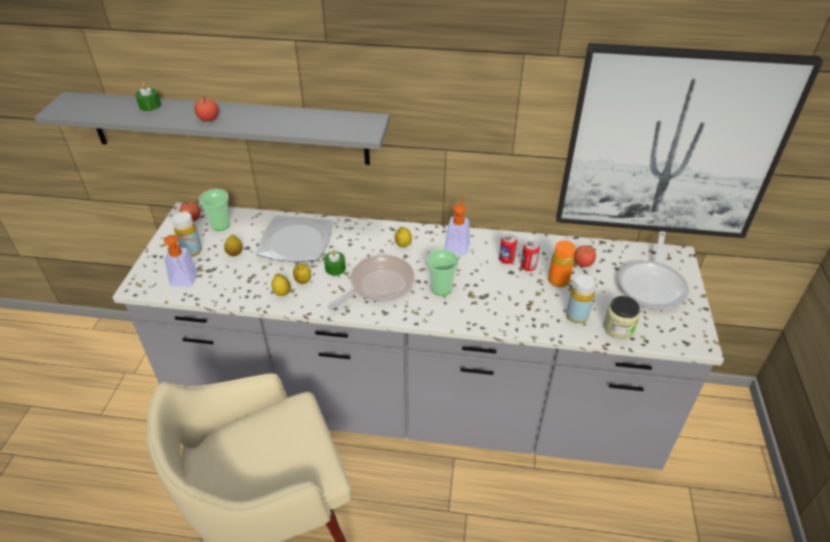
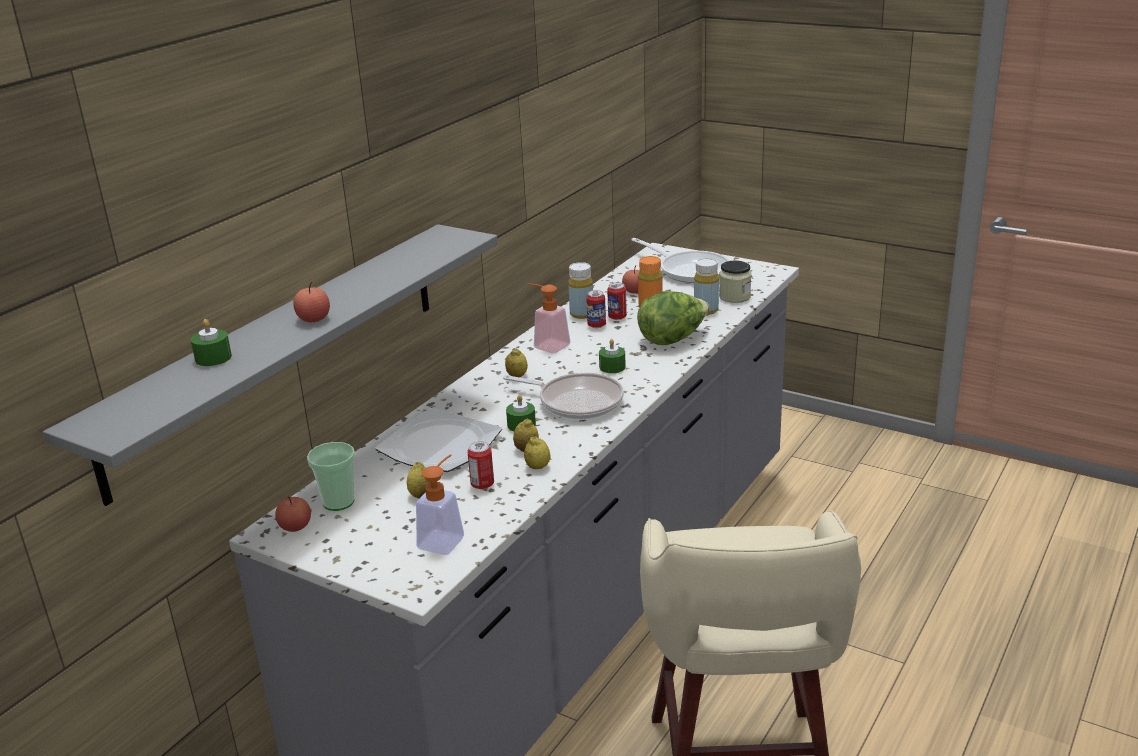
camera: 65 degrees left, 15 degrees down
yellow bottle [172,212,202,257] -> yellow bottle moved to [568,262,593,319]
frying pan [328,255,415,310] -> frying pan turned 135 degrees clockwise [503,373,624,419]
cup [426,249,459,296] -> green candle [599,339,626,373]
picture [556,43,823,238] -> none
none -> can [467,441,494,489]
none -> lettuce [637,291,709,345]

